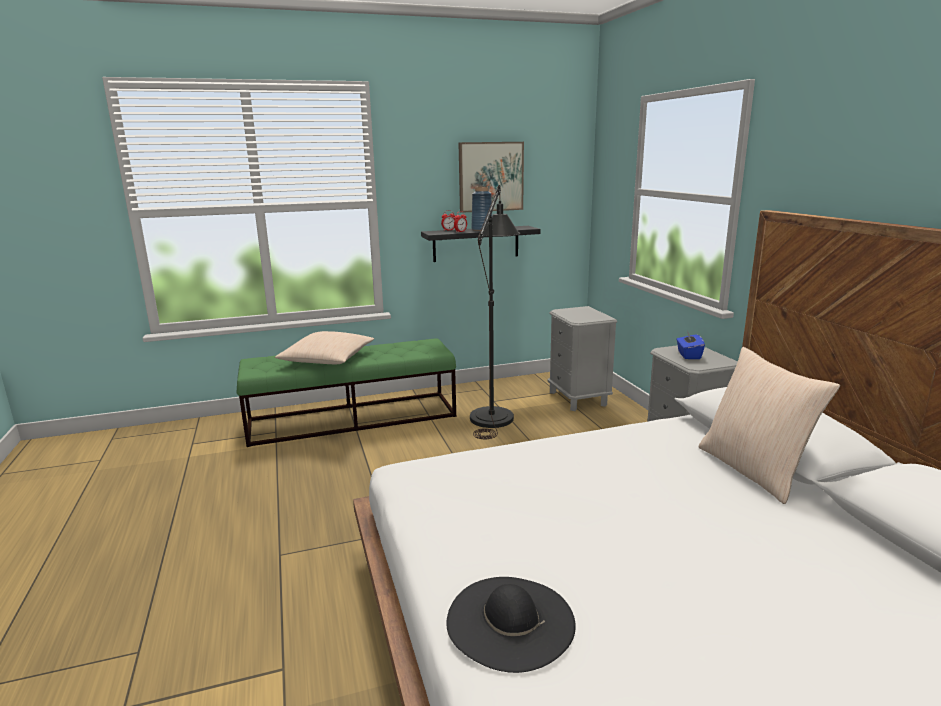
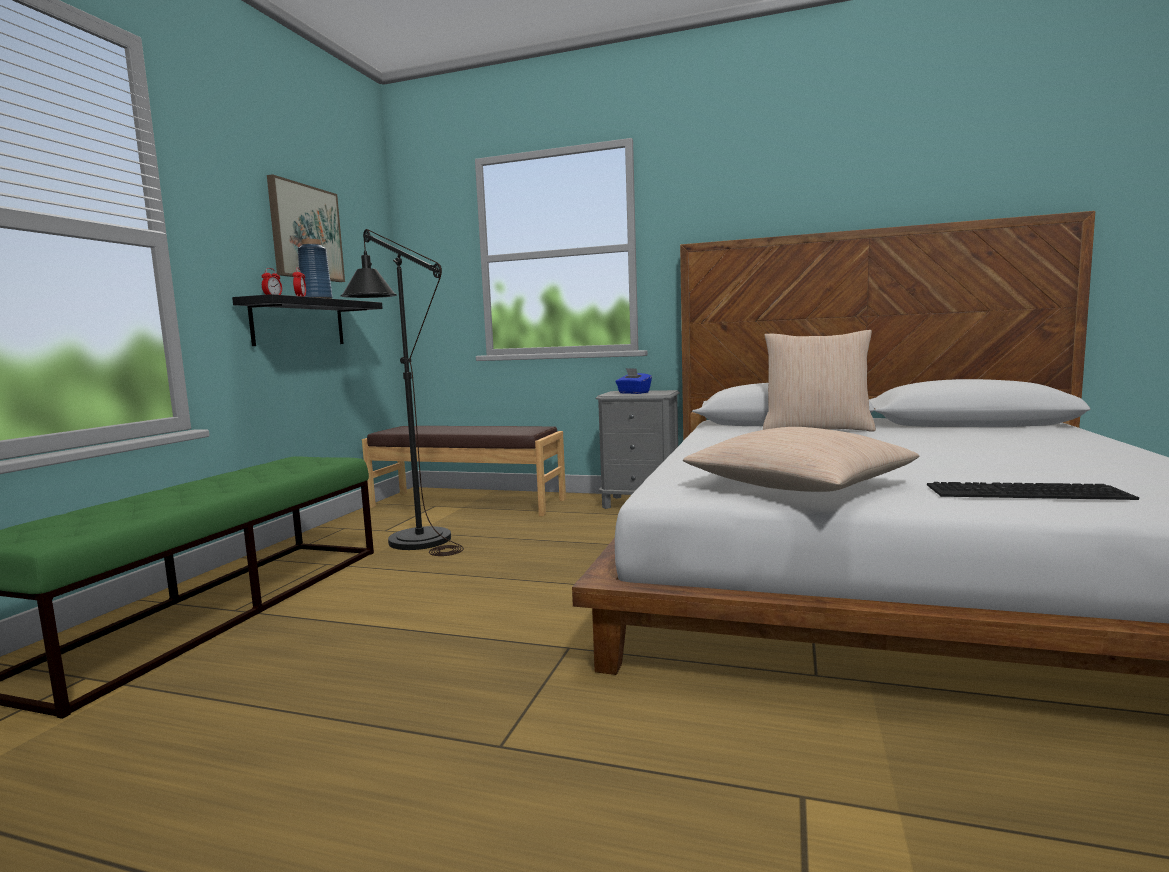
camera: 55 degrees left, 10 degrees down
beige pillow [275,331,374,364] -> beige pillow moved to [683,427,919,492]
black hat [446,577,576,673] -> keyboard [927,482,1139,500]
grey nightstand [548,306,617,411] -> brown bench [362,426,566,516]

